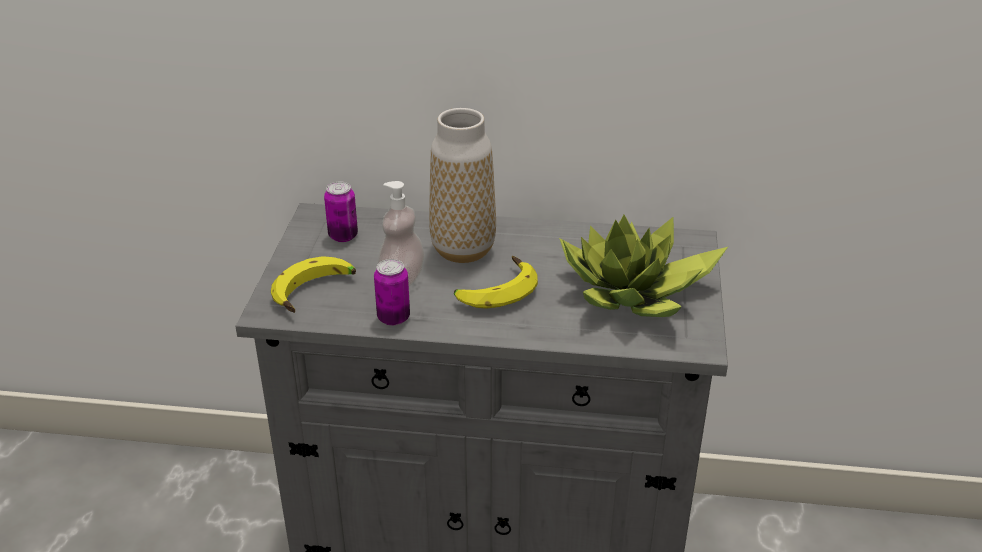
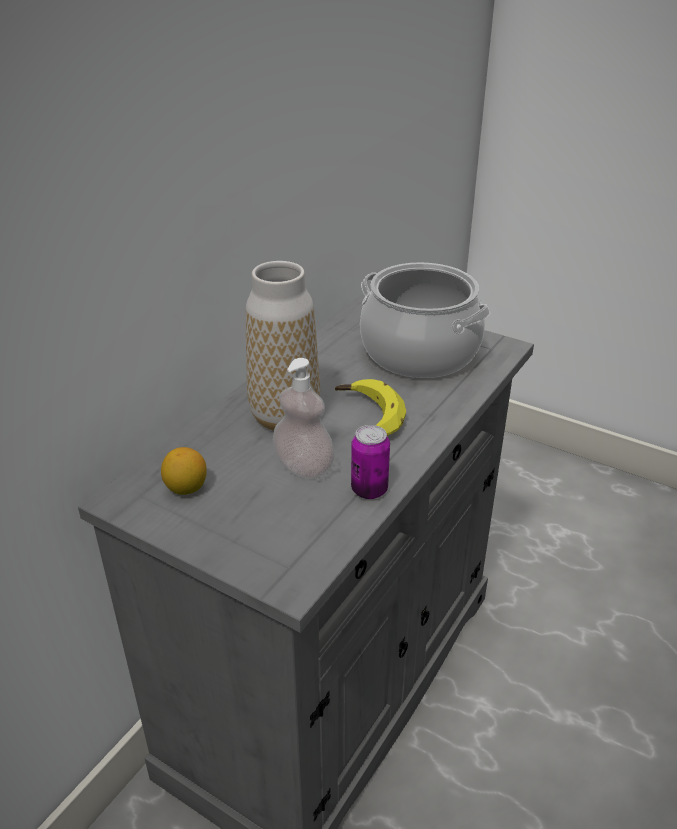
camera: 65 degrees left, 0 degrees up
banana [271,256,356,313] -> none
can [324,181,358,242] -> lemon [161,447,207,495]
potted plant [559,215,728,317] -> cooking pot [360,262,490,378]

